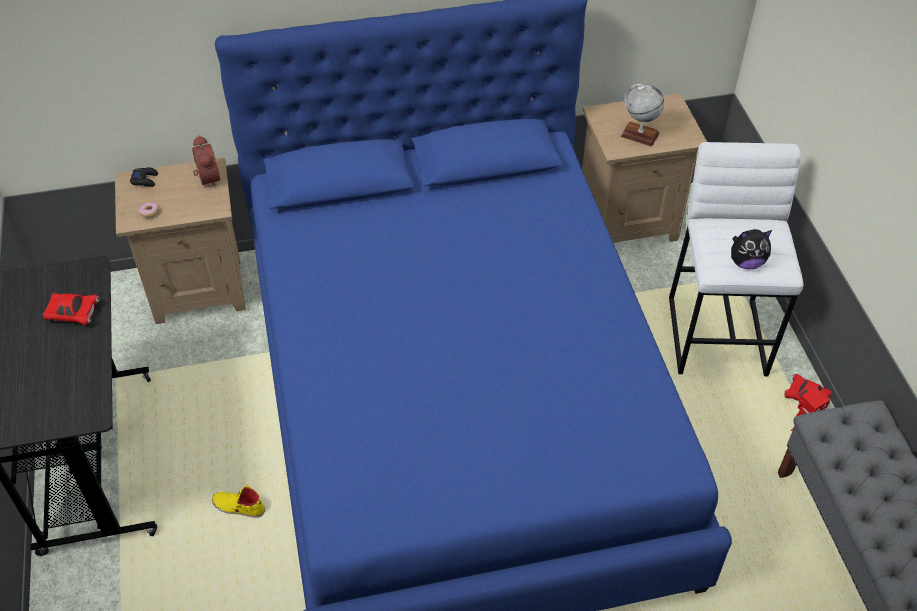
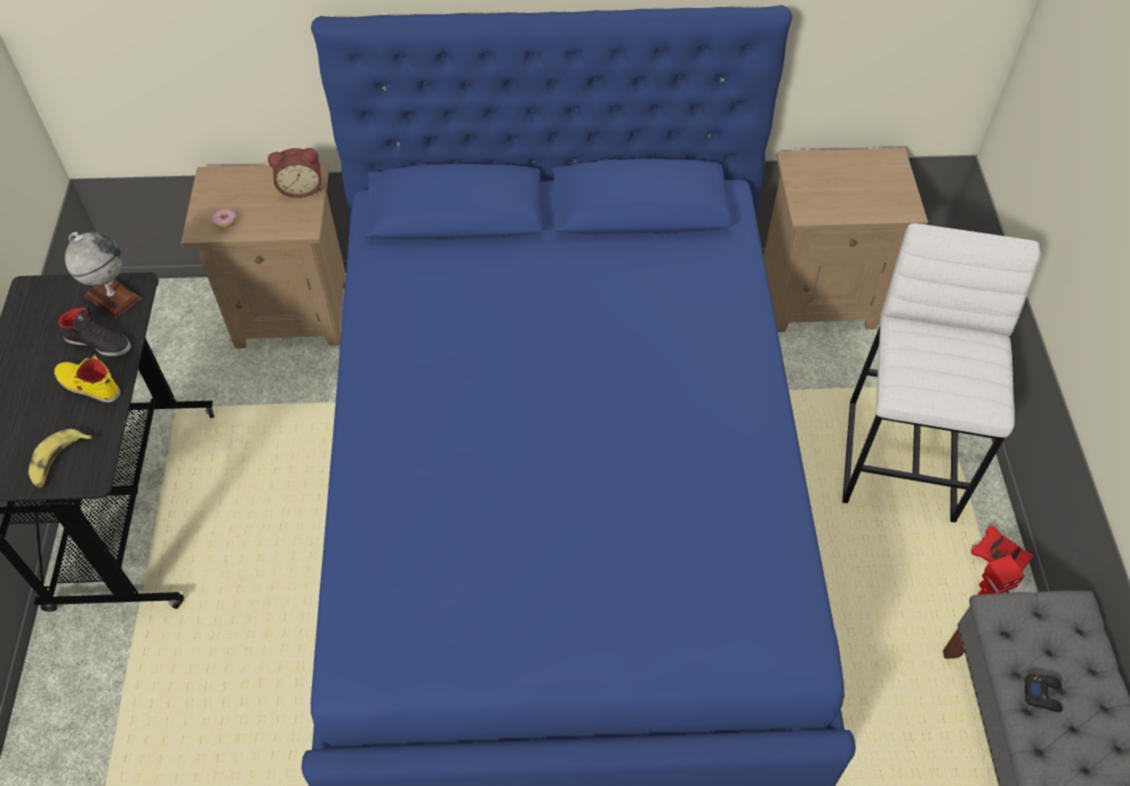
camera: 10 degrees right, 5 degrees up
red toy car [43,293,99,325] -> black shoe [57,305,131,356]
black game controller [130,167,158,187] -> black game controller moved to [1024,674,1063,712]
alarm clock [192,135,220,188] -> alarm clock turned 90 degrees clockwise [268,148,321,198]
yellow shoe [212,485,265,518] -> yellow shoe moved to [54,355,121,403]
globe [621,84,664,147] -> globe moved to [65,232,142,319]
plush toy [731,229,772,269] -> none
none -> banana [28,429,92,488]

